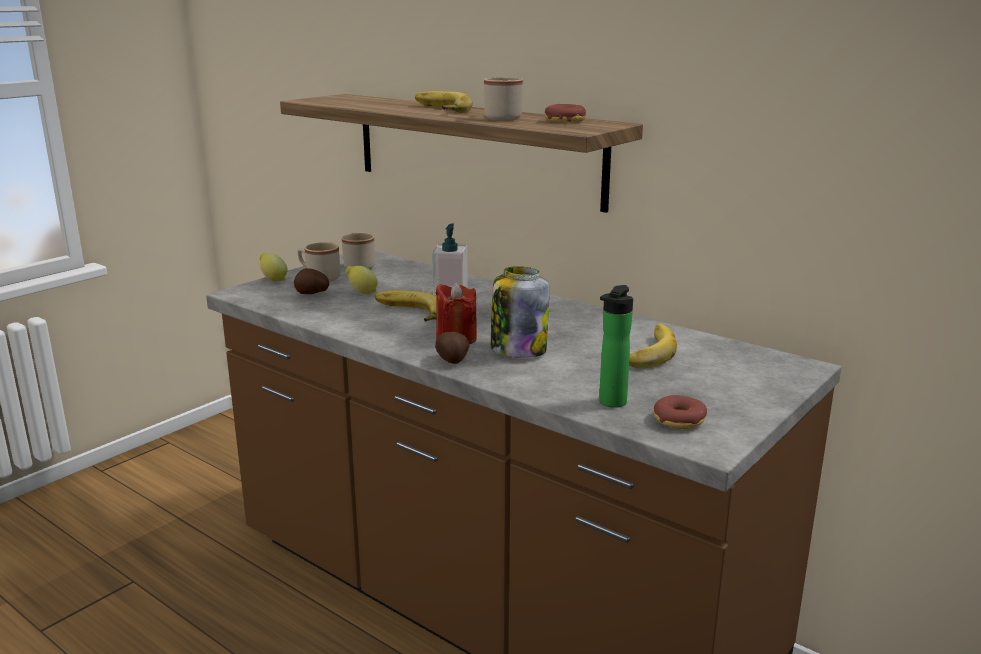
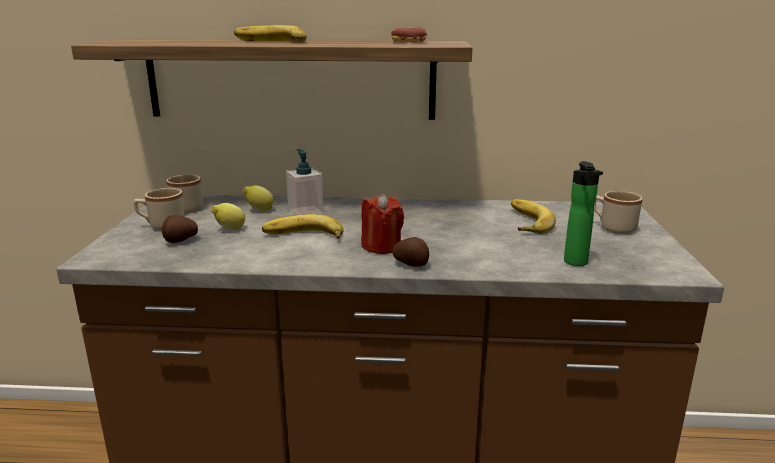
camera: 35 degrees left, 0 degrees up
lemon [260,253,288,281] -> lemon moved to [243,185,273,211]
beige mug [484,77,523,120] -> beige mug moved to [594,191,643,234]
jar [491,266,549,358] -> none
donut [654,395,707,429] -> none

